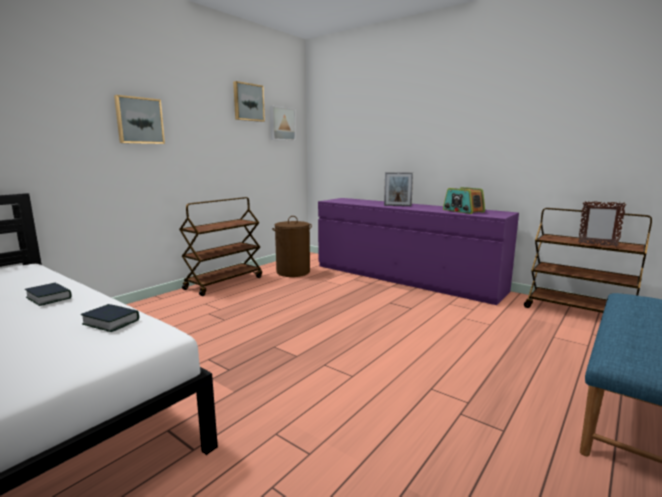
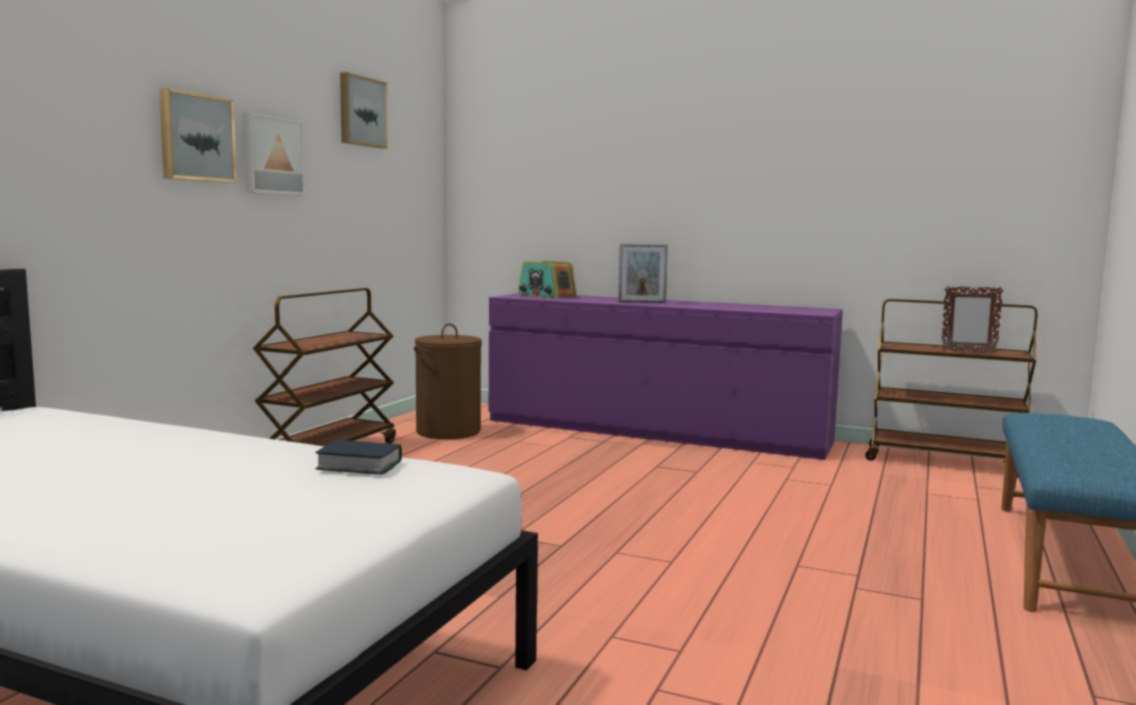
camera: 15 degrees left, 5 degrees down
book [25,283,71,306] -> none
picture [270,106,296,141] -> picture moved to [243,112,305,195]
radio [443,187,485,214] -> radio moved to [518,261,577,298]

